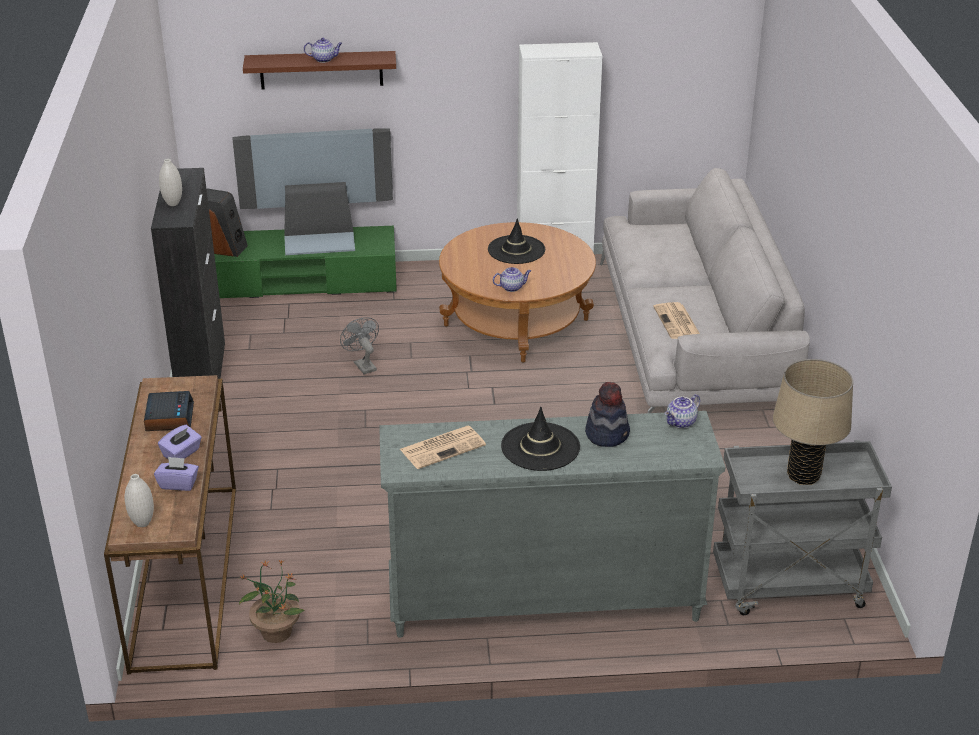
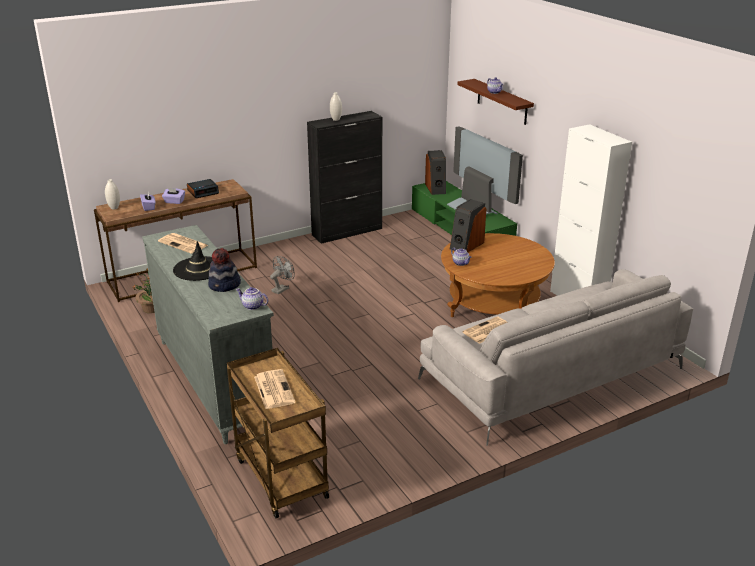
camera: 65 degrees right, 5 degrees down
grey fan [340,317,379,374] -> grey fan moved to [270,256,295,294]
black hat [488,218,545,264] -> none
grey cart [713,440,892,615] -> brown cart [227,348,329,518]
beige table lamp [773,359,853,485] -> newspaper [254,369,295,409]
none -> speaker [450,199,486,252]

